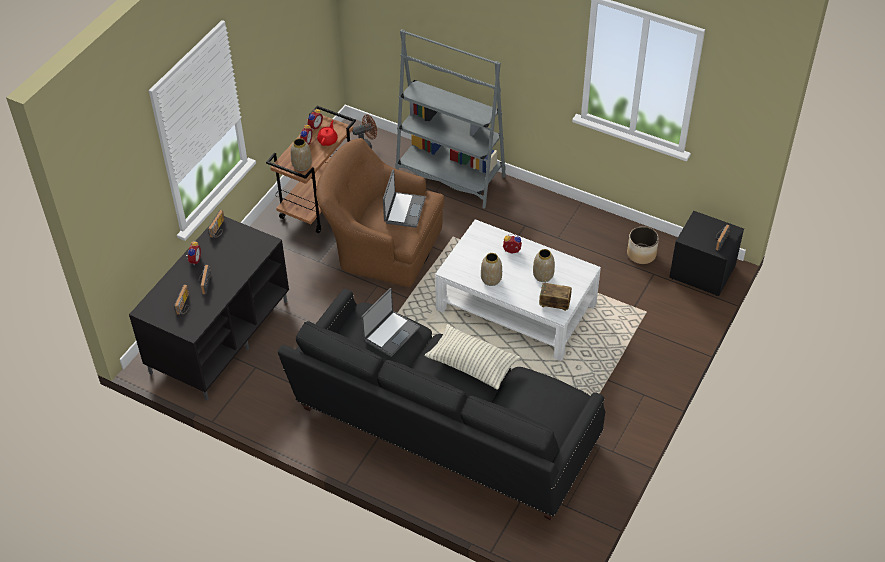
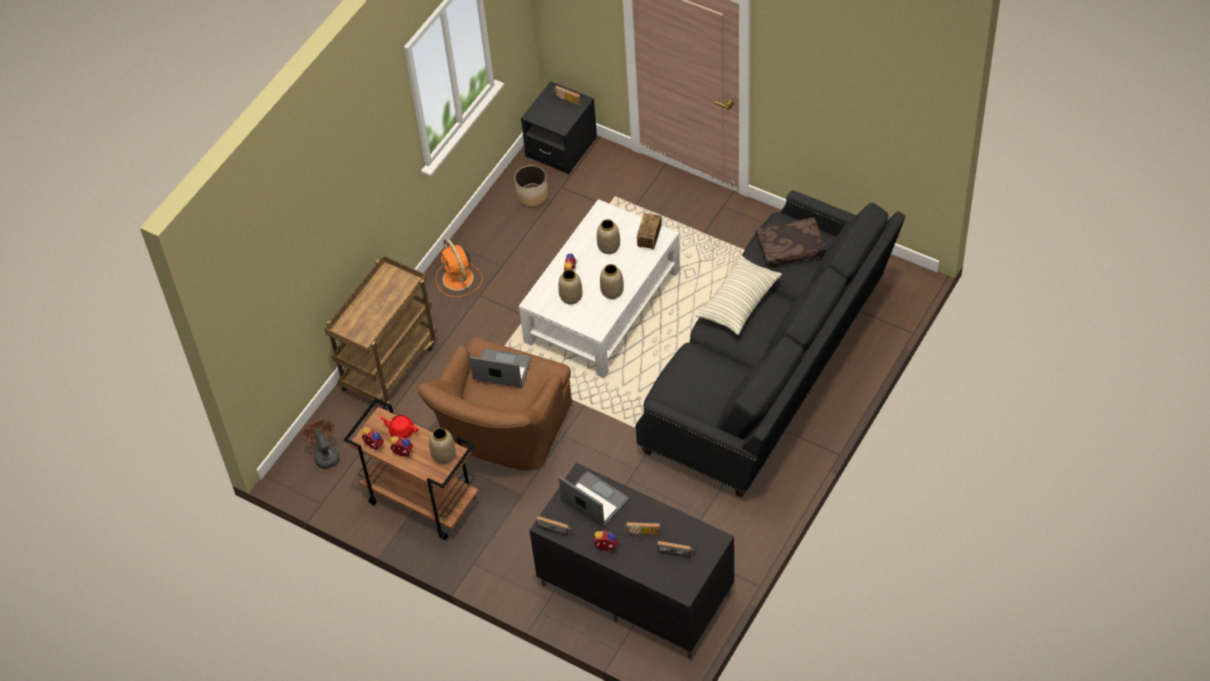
camera: 85 degrees left, 5 degrees up
laptop [361,288,420,357] -> laptop moved to [559,471,629,526]
grey bookcase [395,29,506,209] -> brown cart [324,256,437,411]
none -> orange fan [436,238,483,297]
none -> vase [558,269,583,305]
none -> brown pillow [755,217,827,268]

